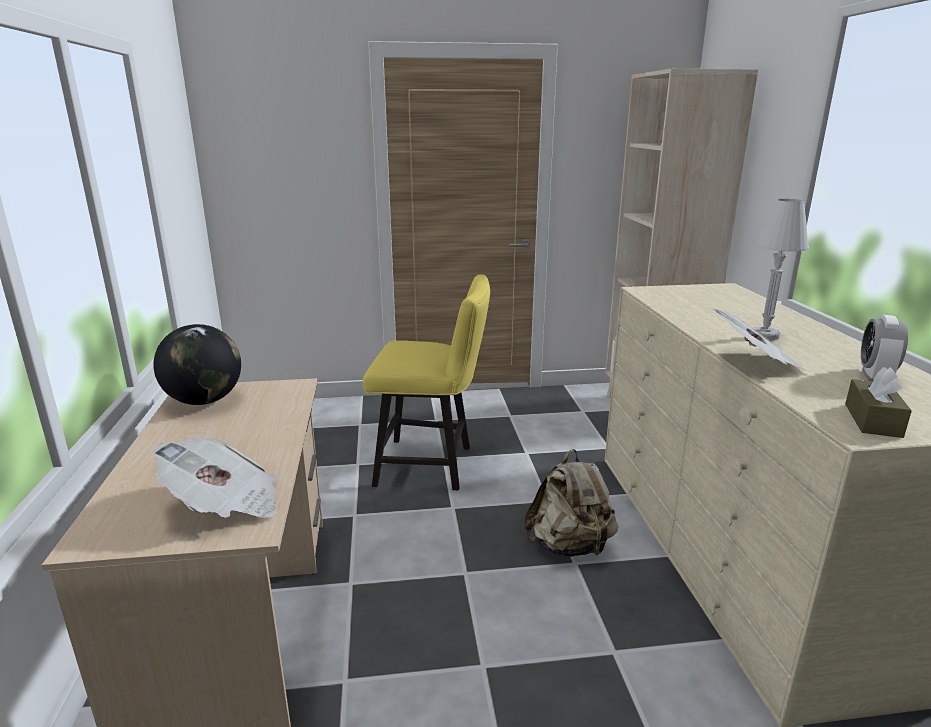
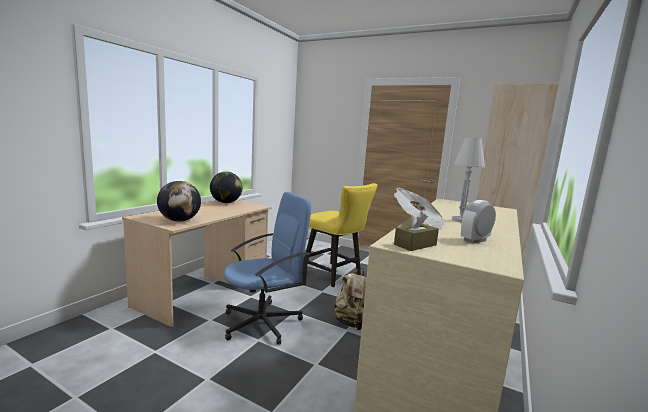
camera: 35 degrees right, 10 degrees down
newspaper [153,438,277,518] -> globe [157,181,201,222]
none -> blue office chair [224,192,311,345]

